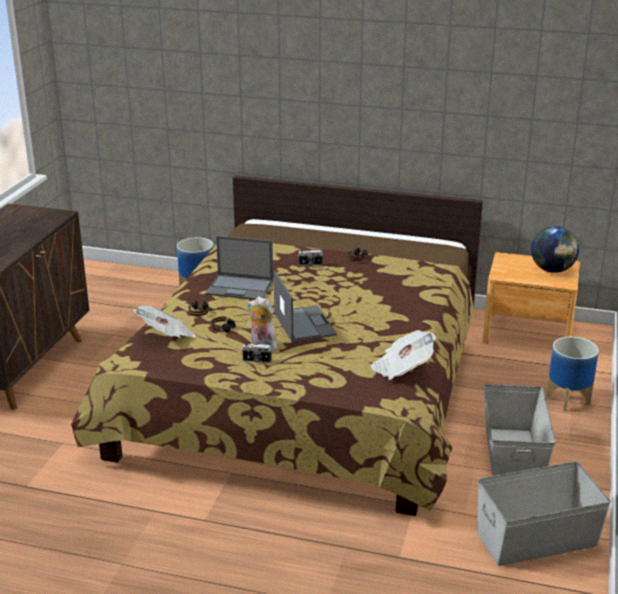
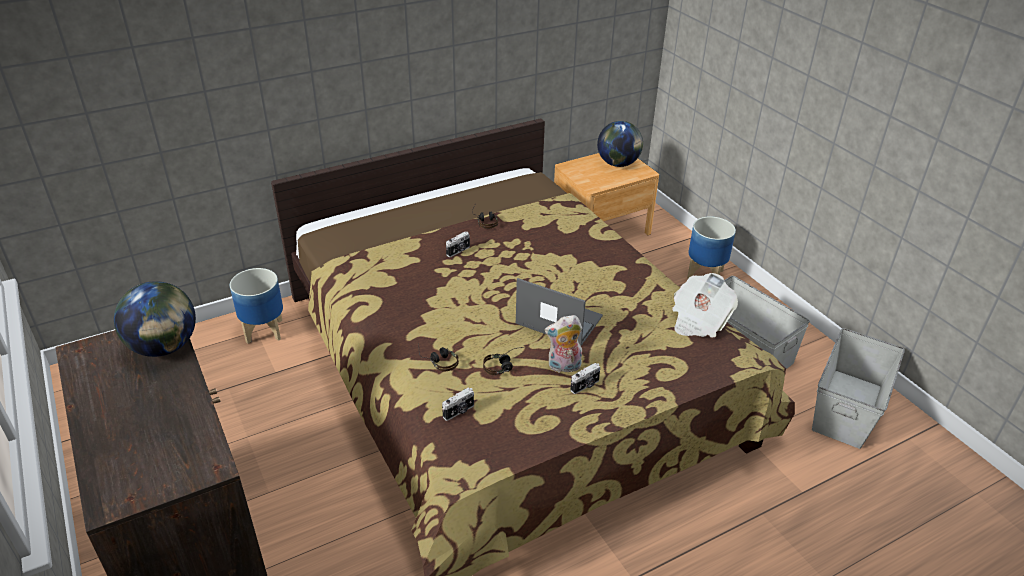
camera: 45 degrees left, 10 degrees up
newspaper [133,305,196,338] -> camera [442,387,474,421]
laptop [205,236,273,300] -> none
none -> globe [114,281,196,357]

